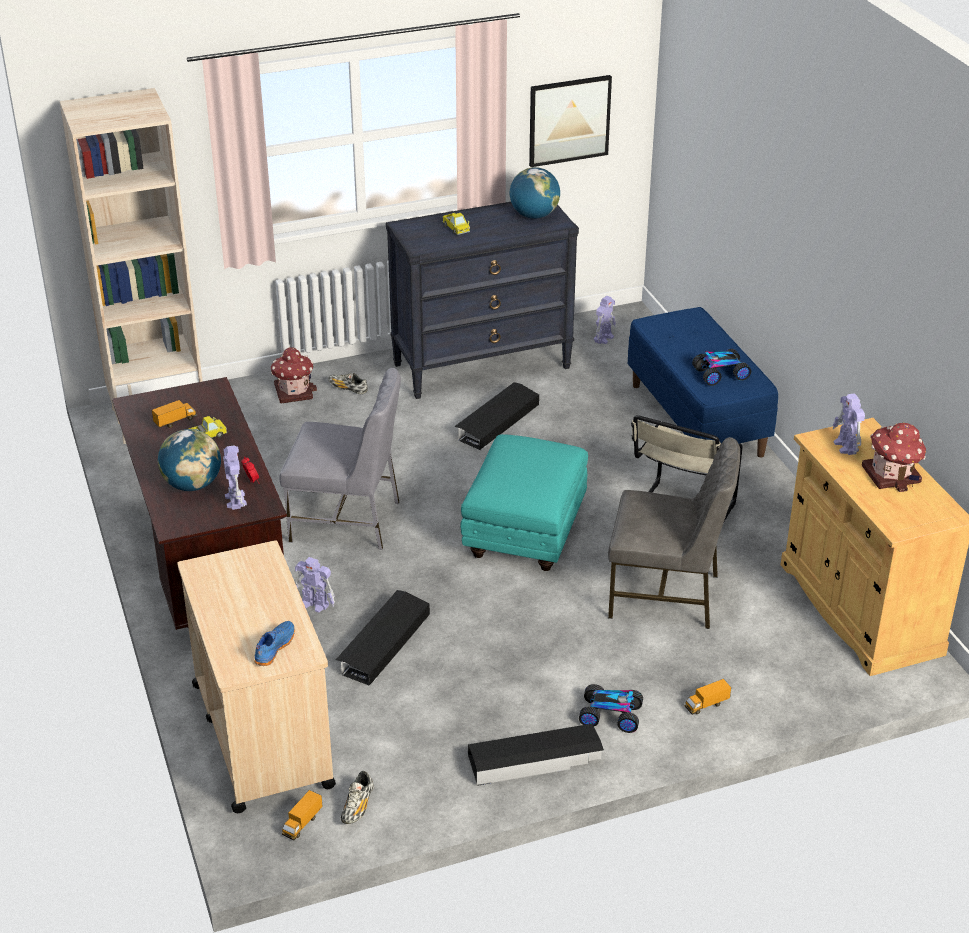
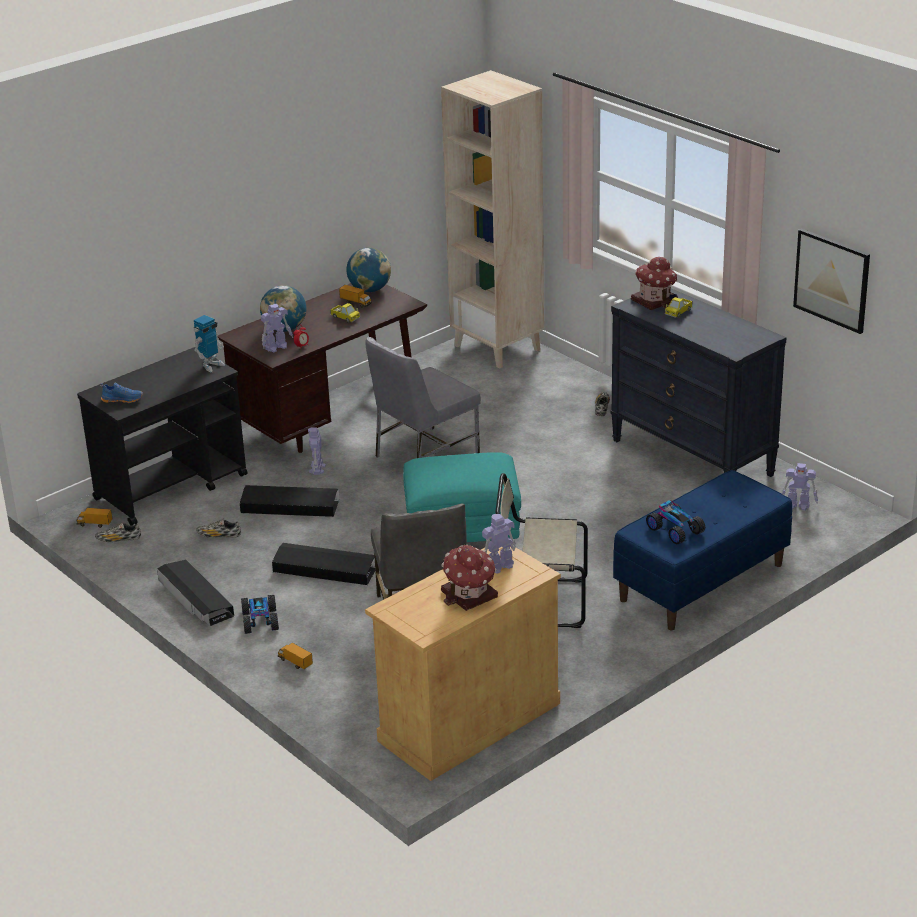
camera: 70 degrees right, 5 degrees down
beige cart [177,540,336,813] -> black cart [77,347,247,525]
toy house [271,347,317,403] -> toy house moved to [631,257,678,310]
grey chair [280,368,401,550] -> grey chair turned 60 degrees clockwise [365,337,481,458]
black storage box [454,382,539,450] -> black storage box moved to [272,543,375,585]
globe [510,167,560,219] -> globe moved to [346,248,391,292]
none -> toy robot [194,315,225,372]
none -> shoe [196,519,241,538]

